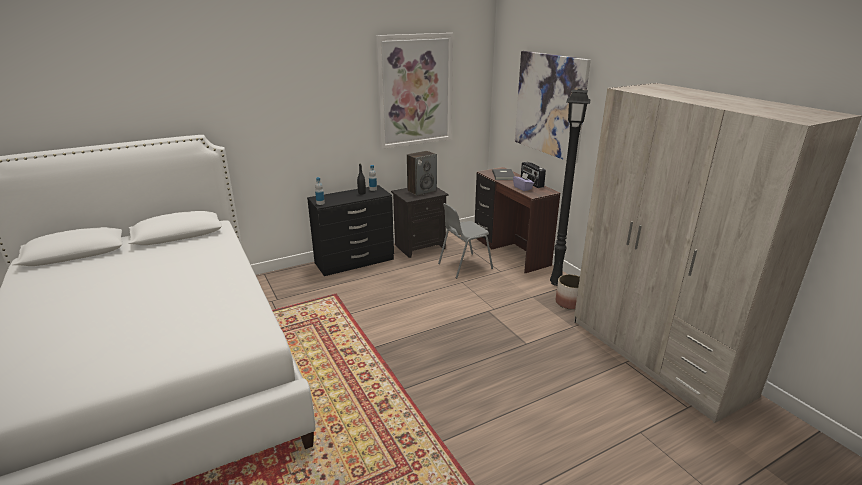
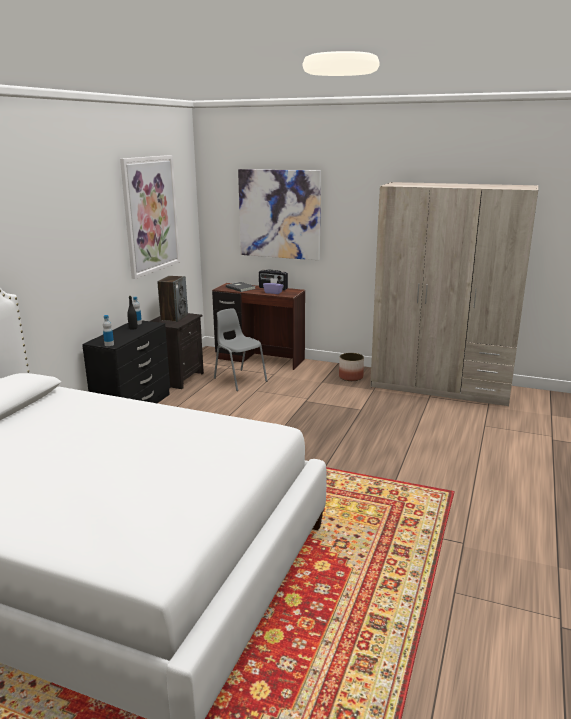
camera: 40 degrees left, 5 degrees down
grey chair [438,203,493,278] -> grey chair turned 120 degrees clockwise [214,309,267,391]
black floor lamp [550,89,590,286] -> none

